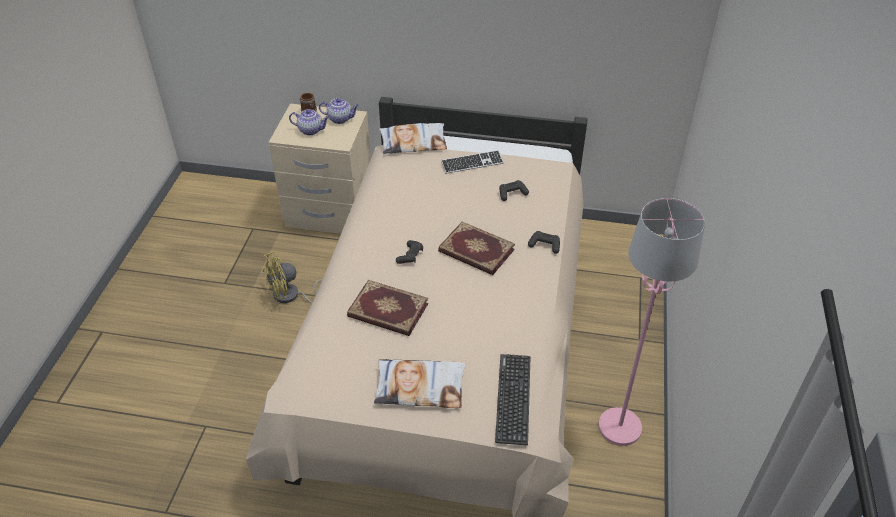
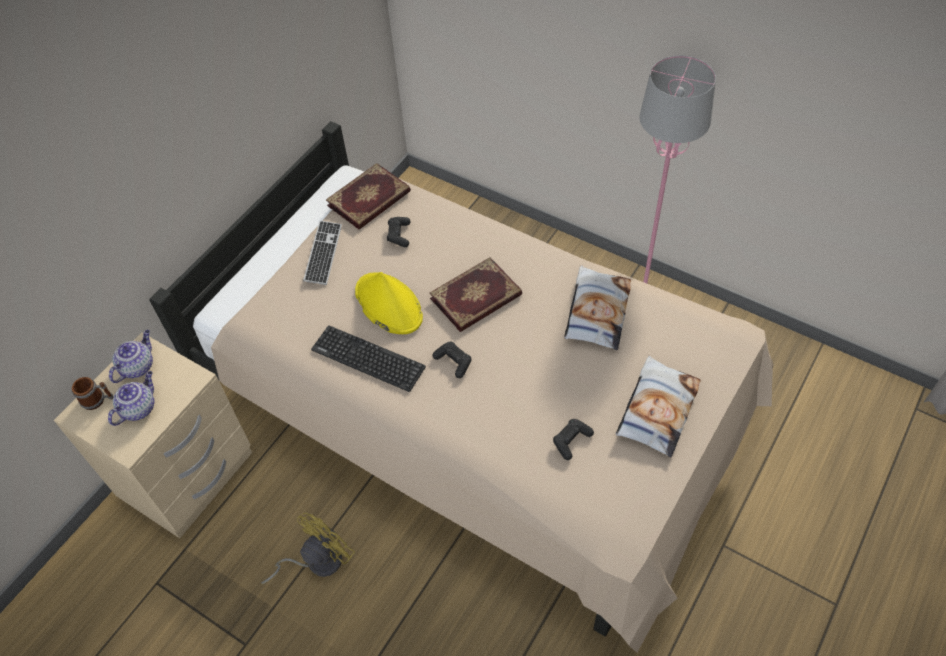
camera: 65 degrees left, 10 degrees up
yellow fan [263,252,323,304] -> yellow fan turned 135 degrees counterclockwise [261,513,355,584]
book [347,280,428,336] -> book moved to [326,163,411,229]
pillow [379,123,447,154] -> pillow moved to [564,266,631,350]
keyboard [495,354,530,445] -> keyboard moved to [311,325,426,392]
black game controller [528,231,560,254] -> black game controller moved to [553,419,594,460]
none -> yellow hat [355,272,423,334]

